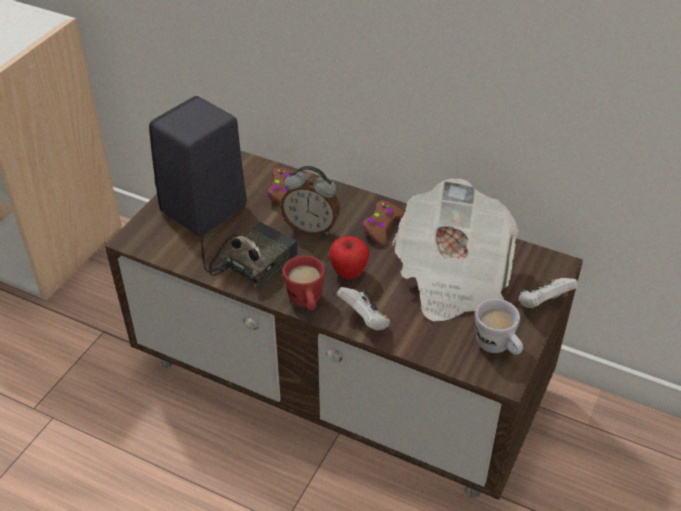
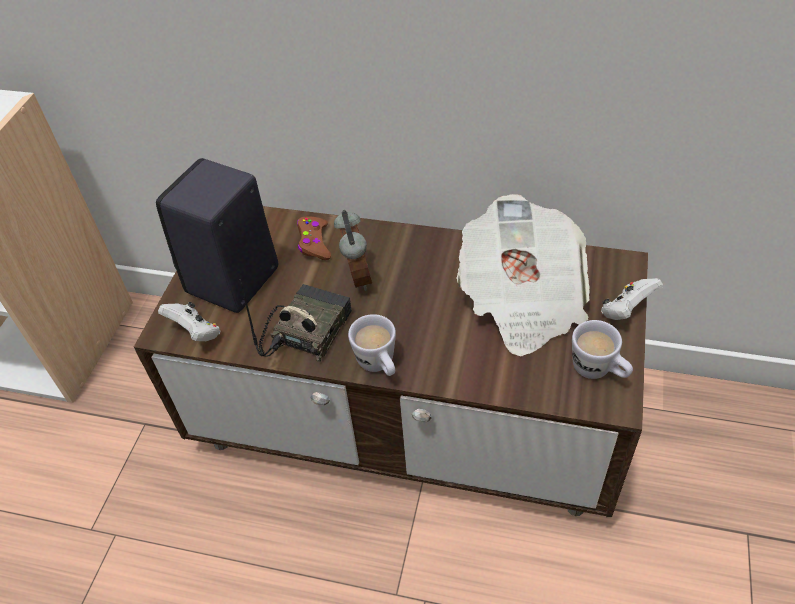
camera: 10 degrees left, 5 degrees up
alarm clock [280,166,340,236] -> alarm clock turned 105 degrees counterclockwise [334,210,372,291]
red mug [283,255,325,310] -> white mug [348,314,396,376]
apple [329,236,370,279] -> none
white game controller [337,287,390,330] -> white game controller moved to [158,302,220,341]
brown game controller [362,200,405,246] -> none

